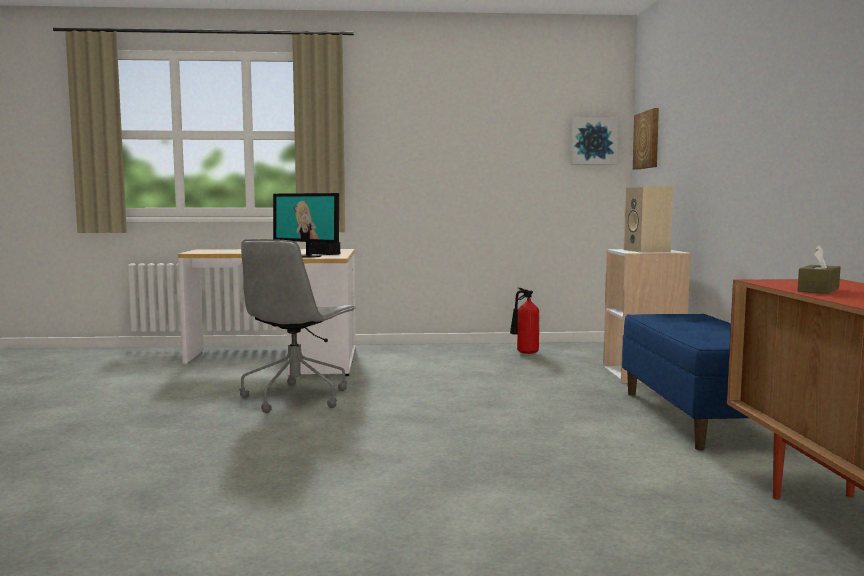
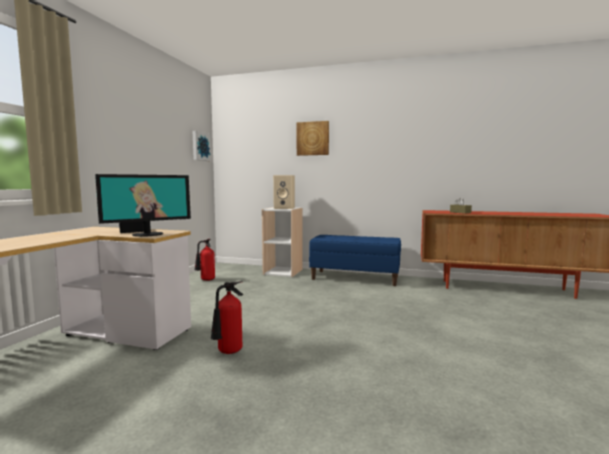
camera: 70 degrees left, 0 degrees up
grey office chair [239,239,356,413] -> fire extinguisher [211,281,243,354]
picture [633,108,659,170] -> picture moved to [296,121,329,156]

